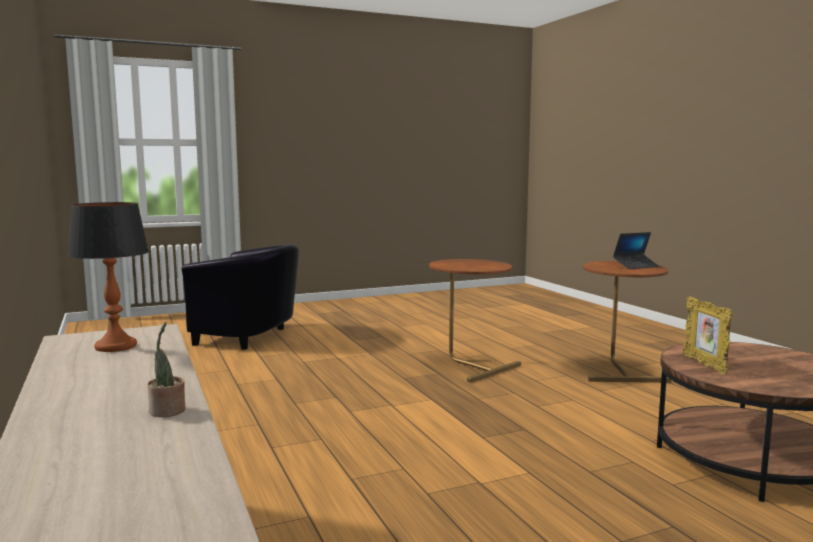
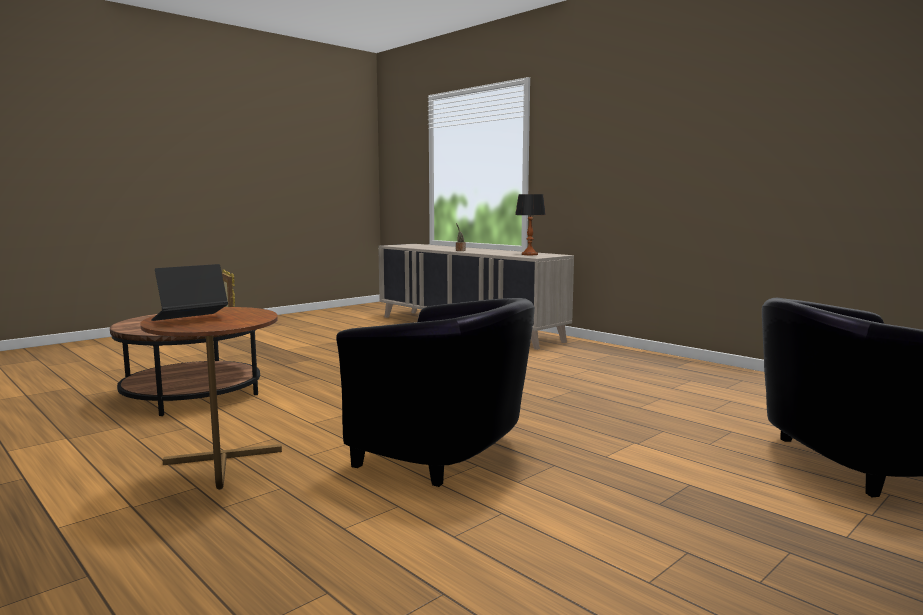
camera: 160 degrees right, 0 degrees up
brown side table [429,259,521,383] -> black armchair [336,298,535,487]

